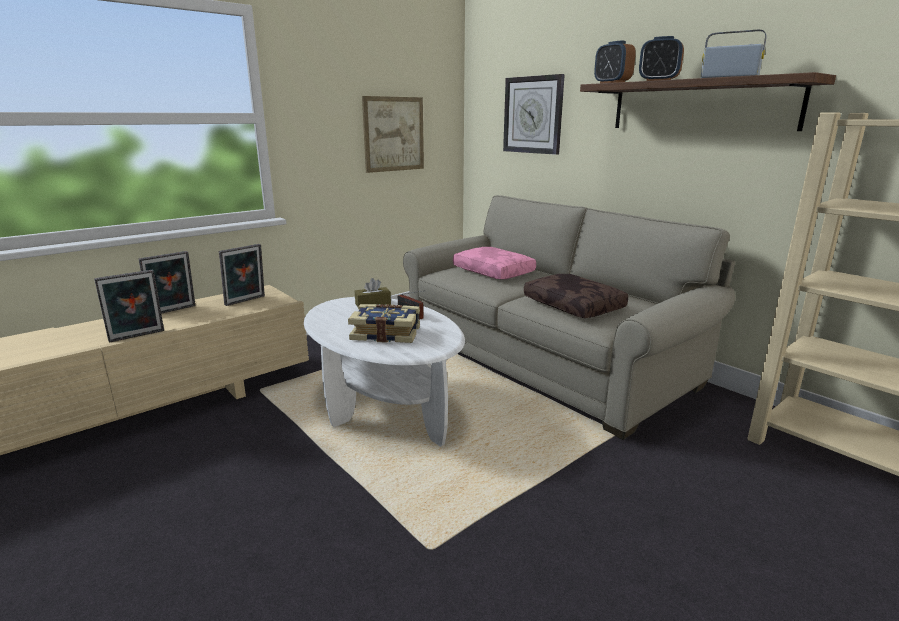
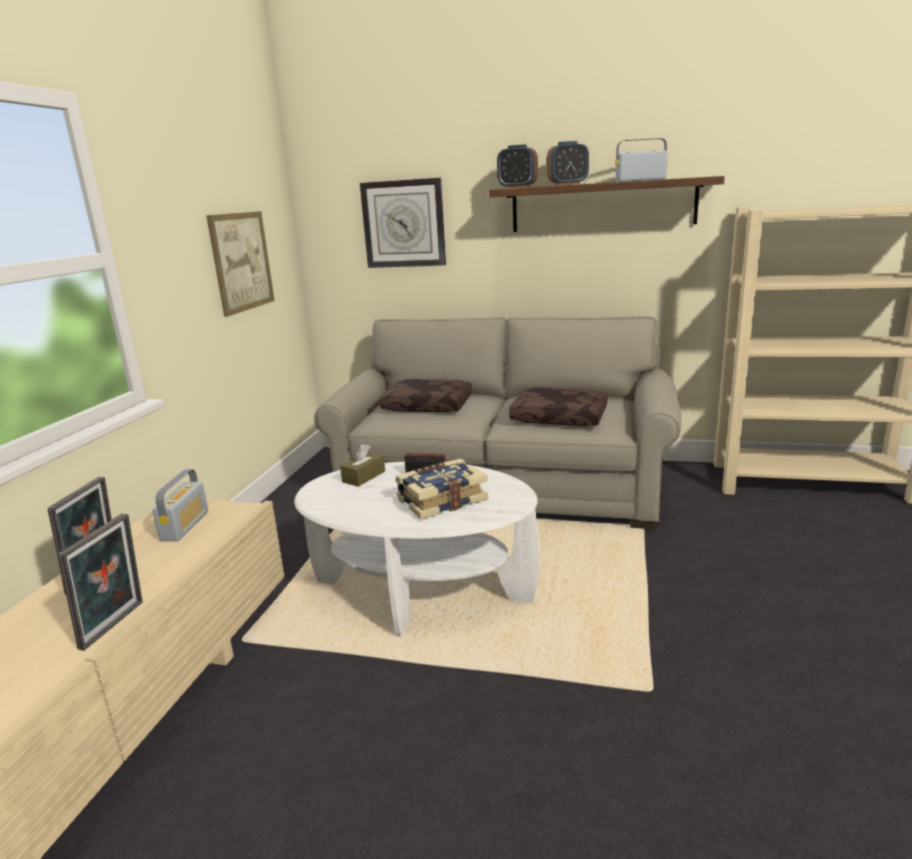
camera: 35 degrees left, 0 degrees up
picture frame [219,244,265,306] -> radio [152,469,208,541]
pink pillow [453,247,536,279] -> brown pillow [379,379,472,412]

